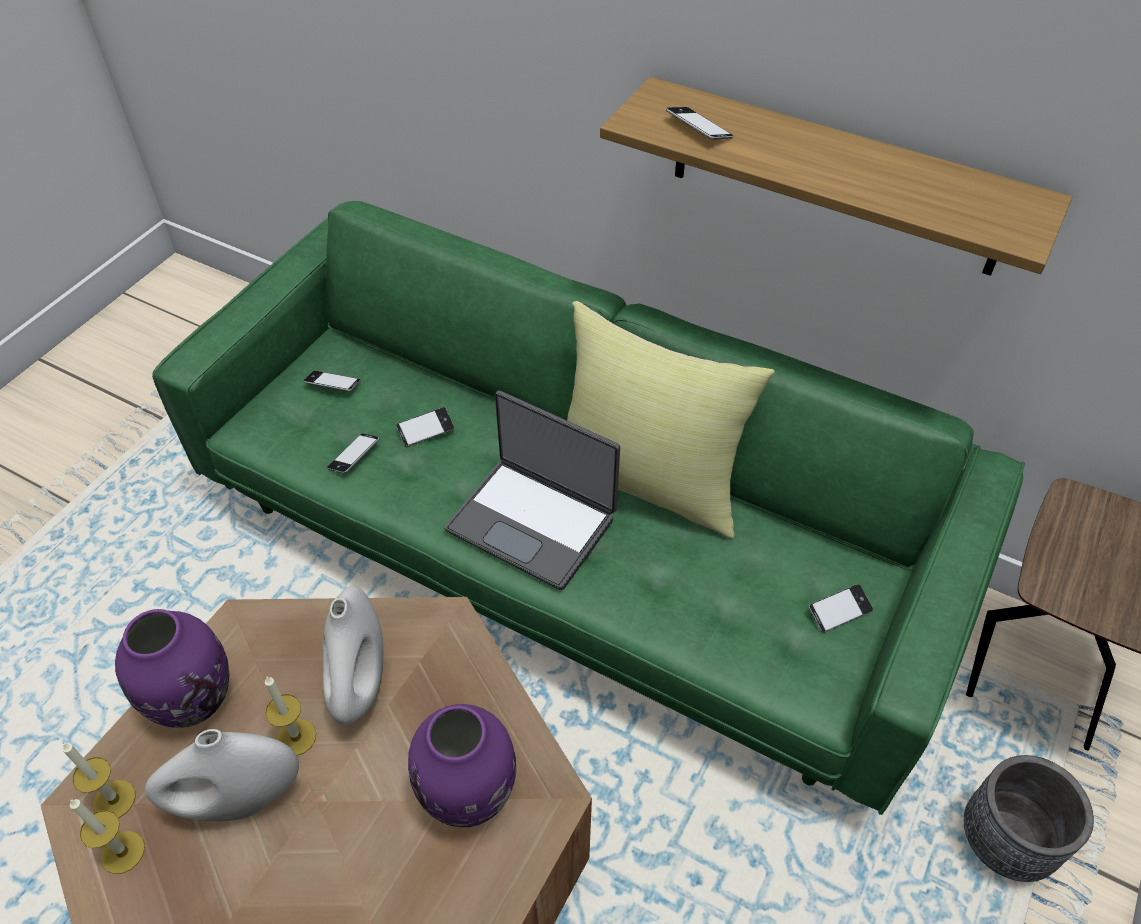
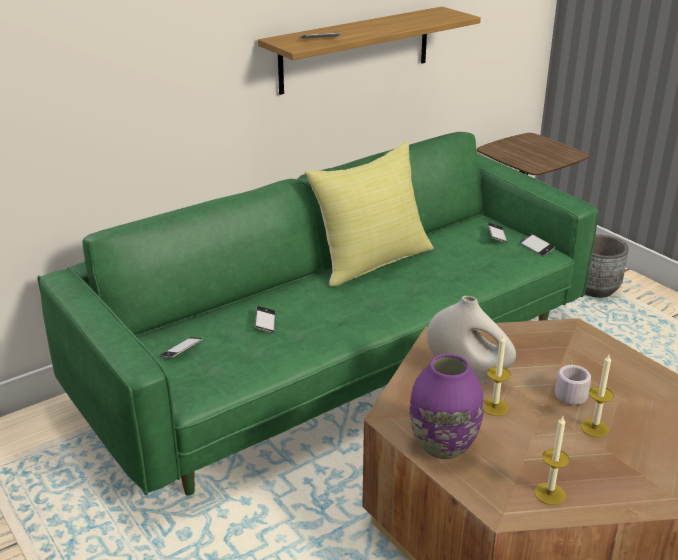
camera: 65 degrees left, 20 degrees down
candle [62,743,136,818] -> candle moved to [581,355,614,438]
white vase [145,729,299,821] -> none
phone [327,433,379,474] -> phone moved to [520,234,555,256]
purple vase [408,704,516,828] -> none
laptop [444,391,620,590] -> none
none -> grey mug [555,360,591,405]

